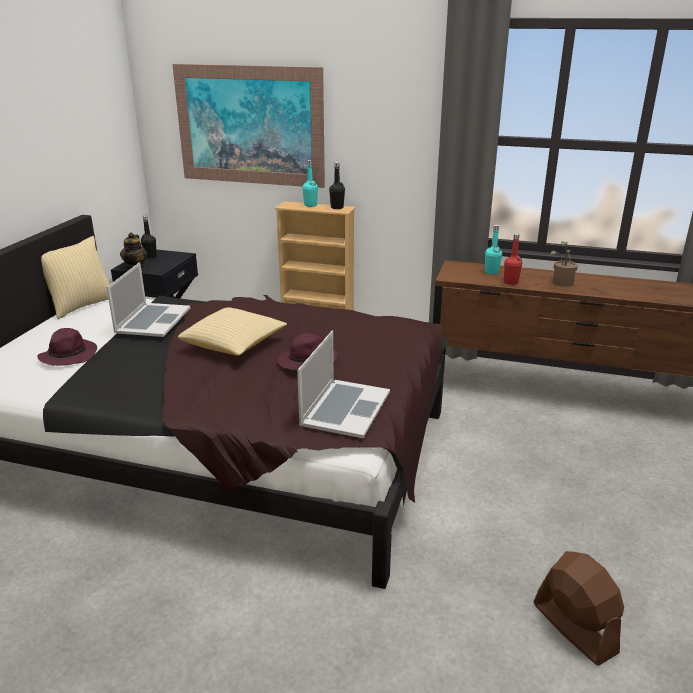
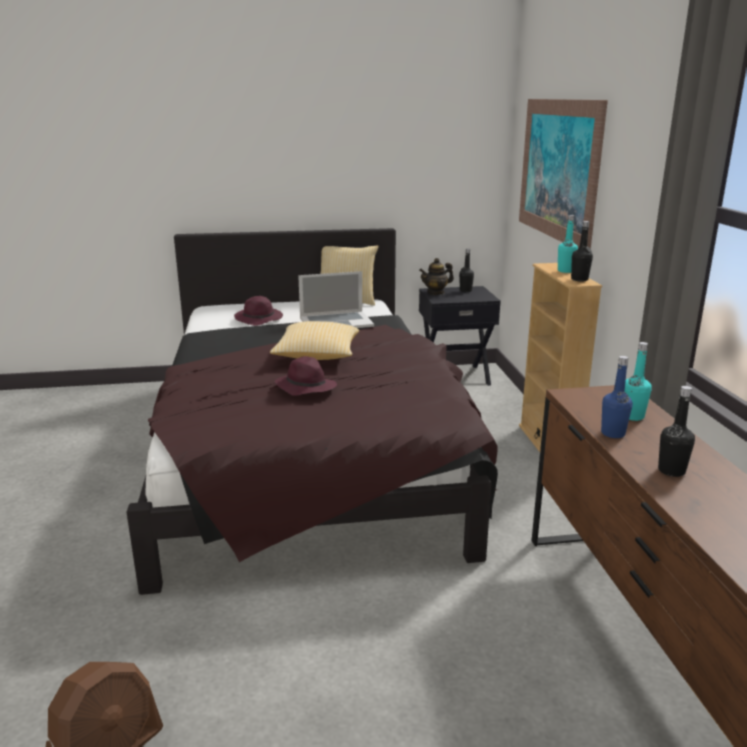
camera: 65 degrees right, 5 degrees down
laptop [297,330,390,438] -> none
red bottle [503,233,522,285] -> blue bottle [601,356,633,438]
potted plant [550,241,578,287] -> black bottle [658,386,695,477]

